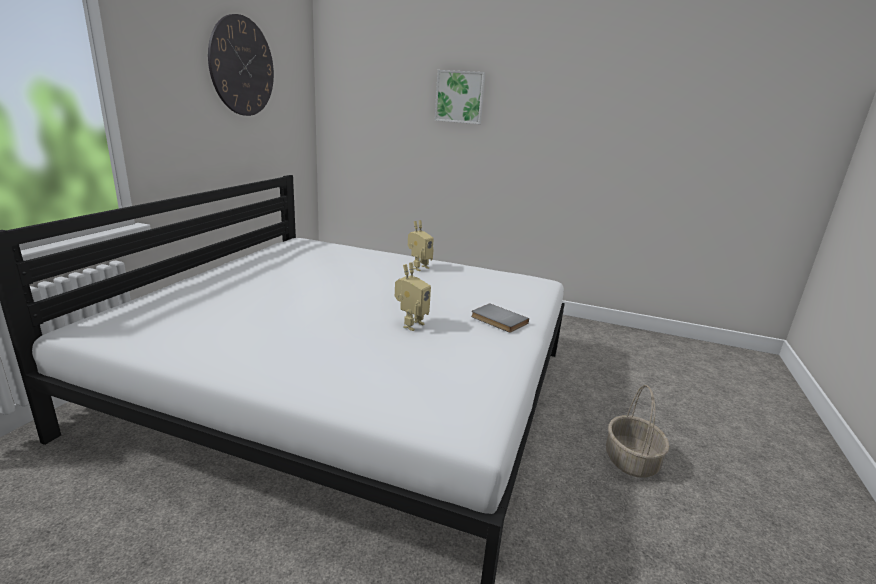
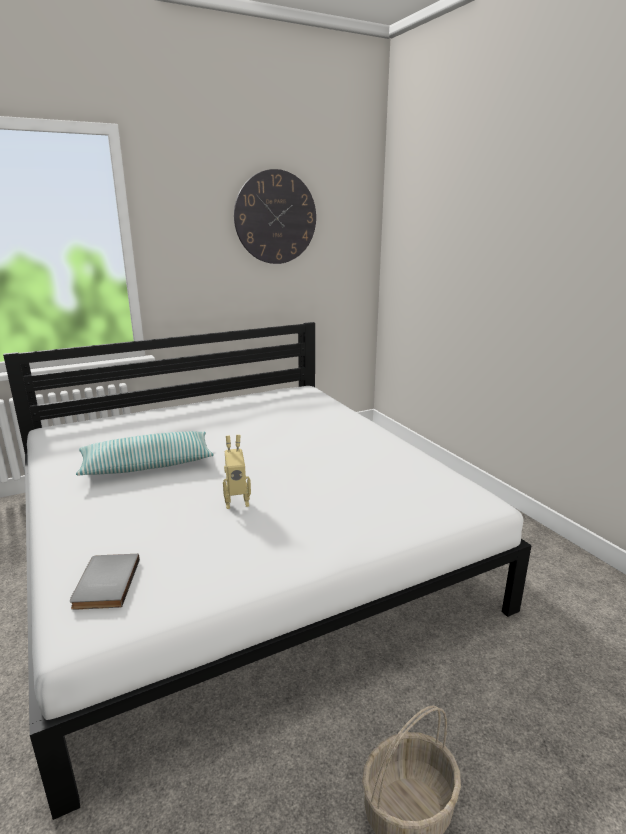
camera: 45 degrees right, 0 degrees up
toy robot [408,220,434,271] -> none
picture [435,70,486,124] -> none
grey book [471,303,529,332] -> grey book moved to [70,554,140,610]
none -> pillow [76,431,214,475]

